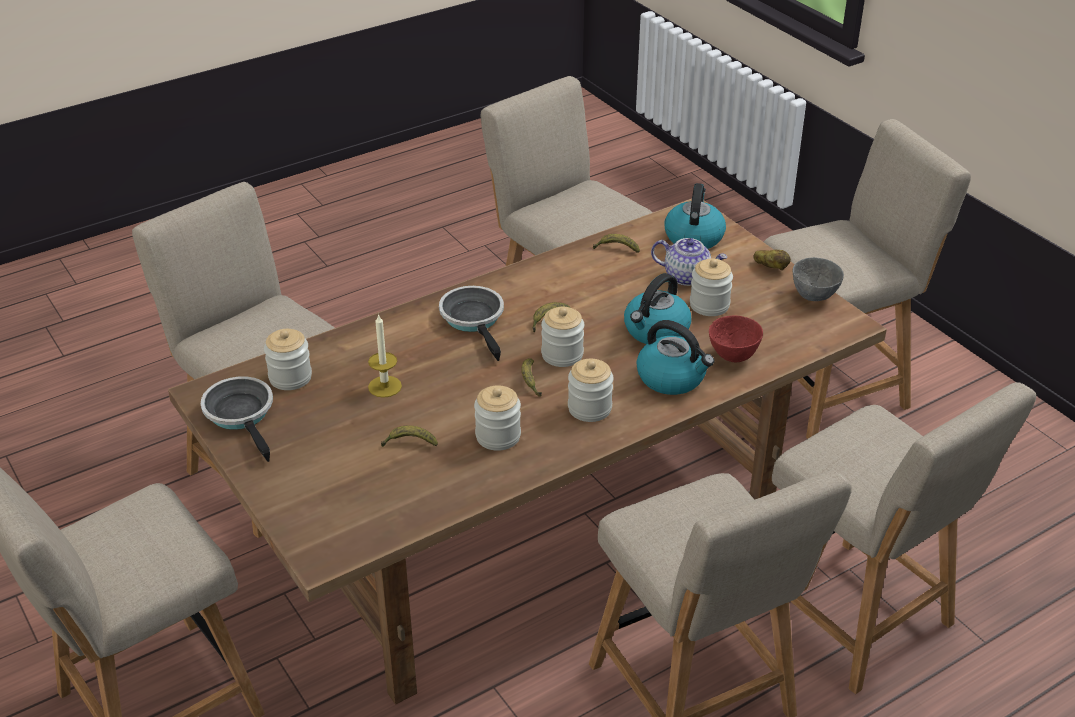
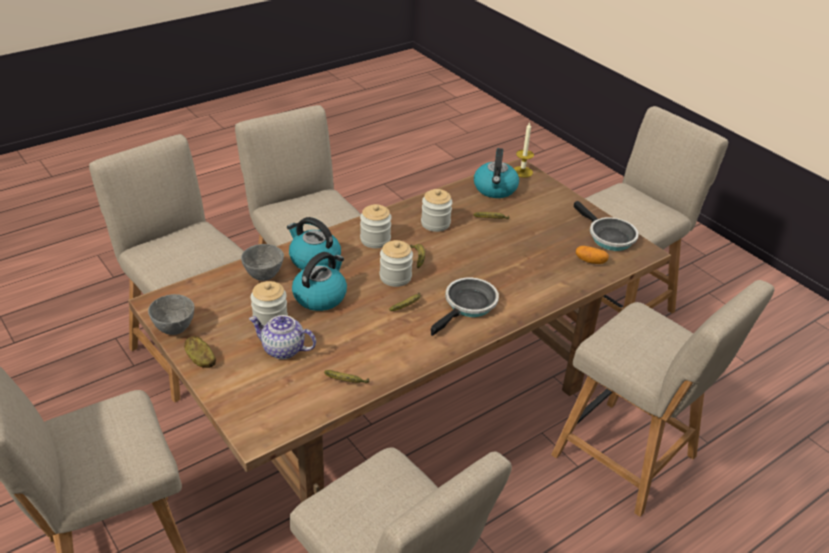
camera: 175 degrees right, 0 degrees up
jar [264,329,312,390] -> potato [576,246,609,264]
candle [368,314,402,398] -> candle moved to [514,122,534,178]
frying pan [439,286,504,361] -> frying pan turned 120 degrees counterclockwise [431,278,499,336]
kettle [665,183,726,249] -> kettle moved to [474,148,519,198]
red bowl [709,315,763,363] -> grey bowl [241,244,284,281]

